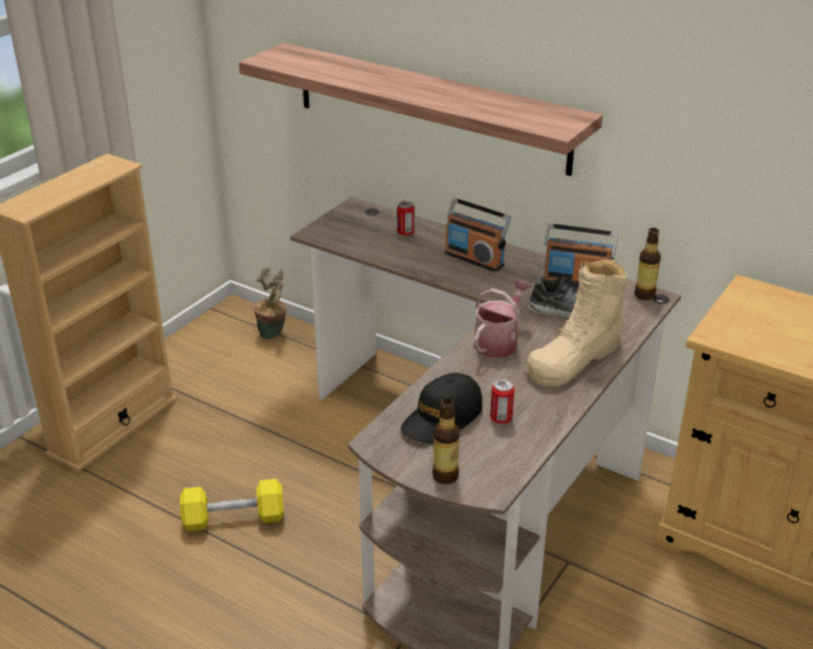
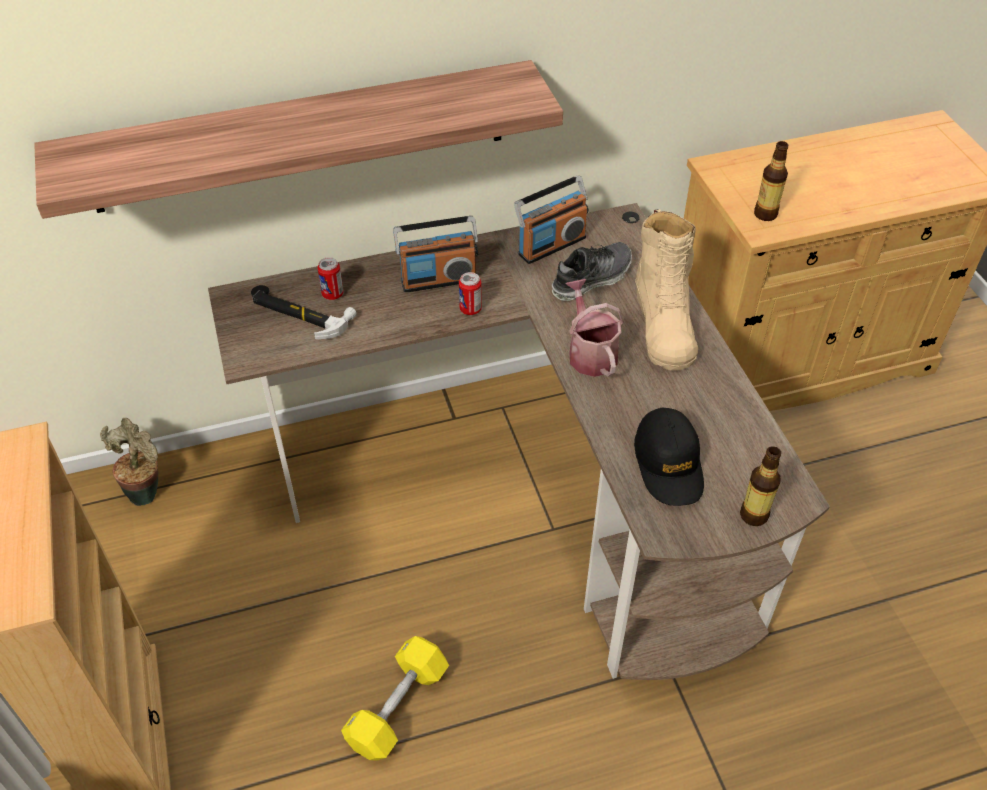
camera: 50 degrees left, 15 degrees up
can [490,379,514,423] -> can moved to [459,272,482,315]
bottle [634,228,661,300] -> bottle moved to [754,141,789,221]
none -> hammer [252,290,357,339]

